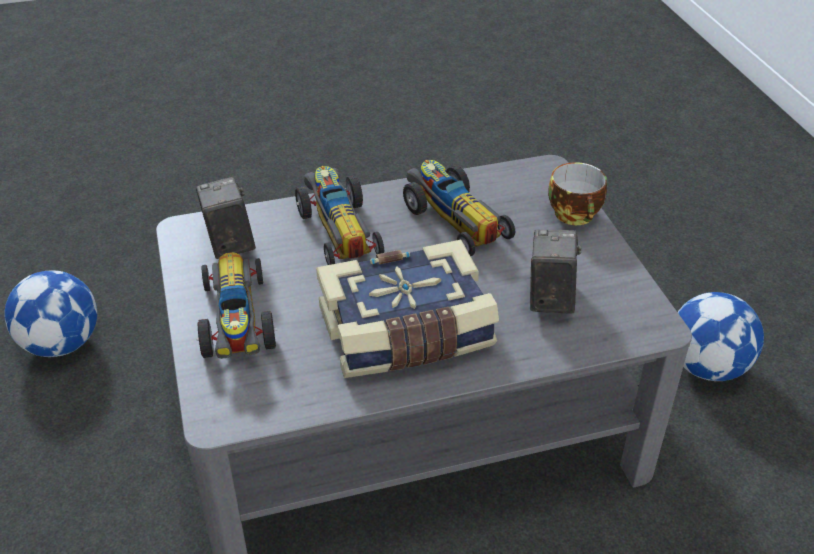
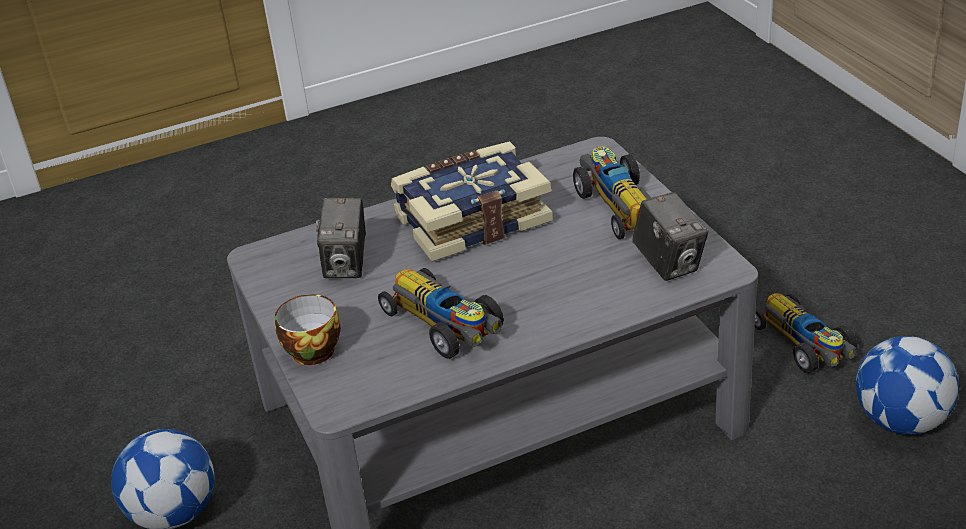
camera: 175 degrees right, 5 degrees down
toy car [295,166,384,265] -> toy car moved to [755,293,857,374]

